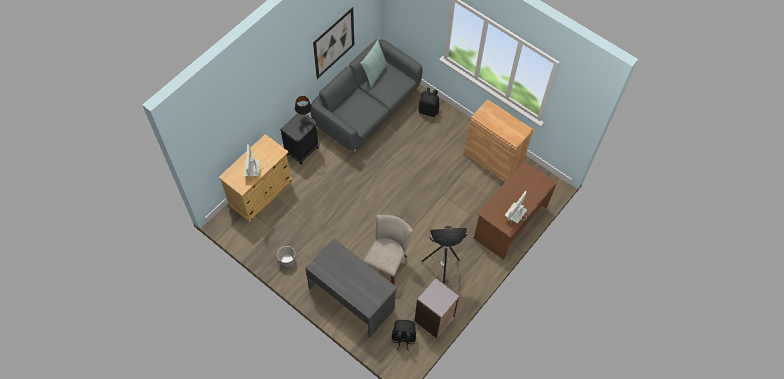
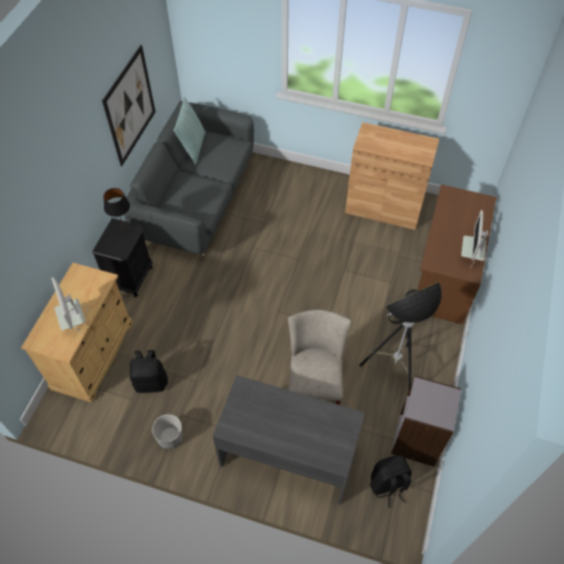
camera: 20 degrees left, 5 degrees down
black backpack [418,87,439,117] -> black backpack moved to [130,350,168,393]

